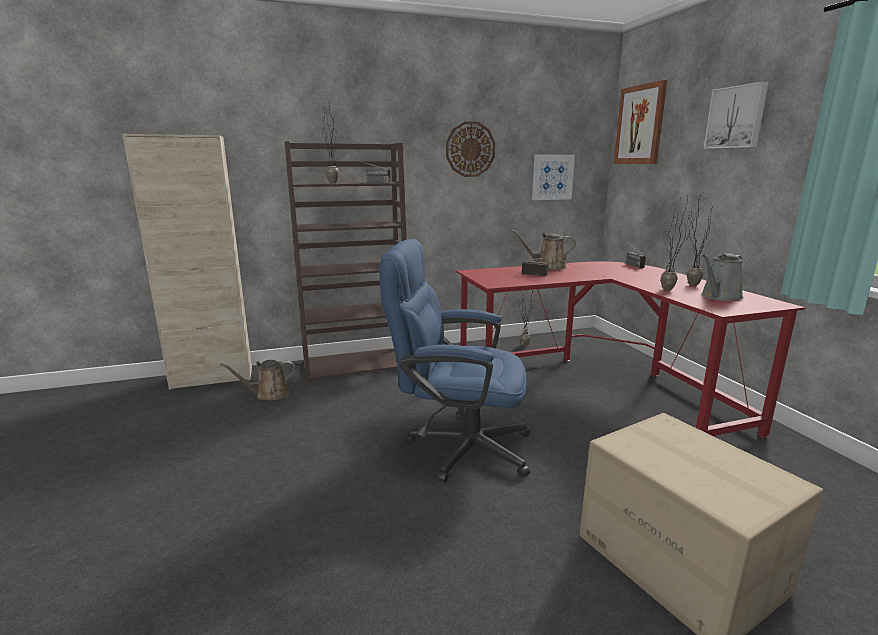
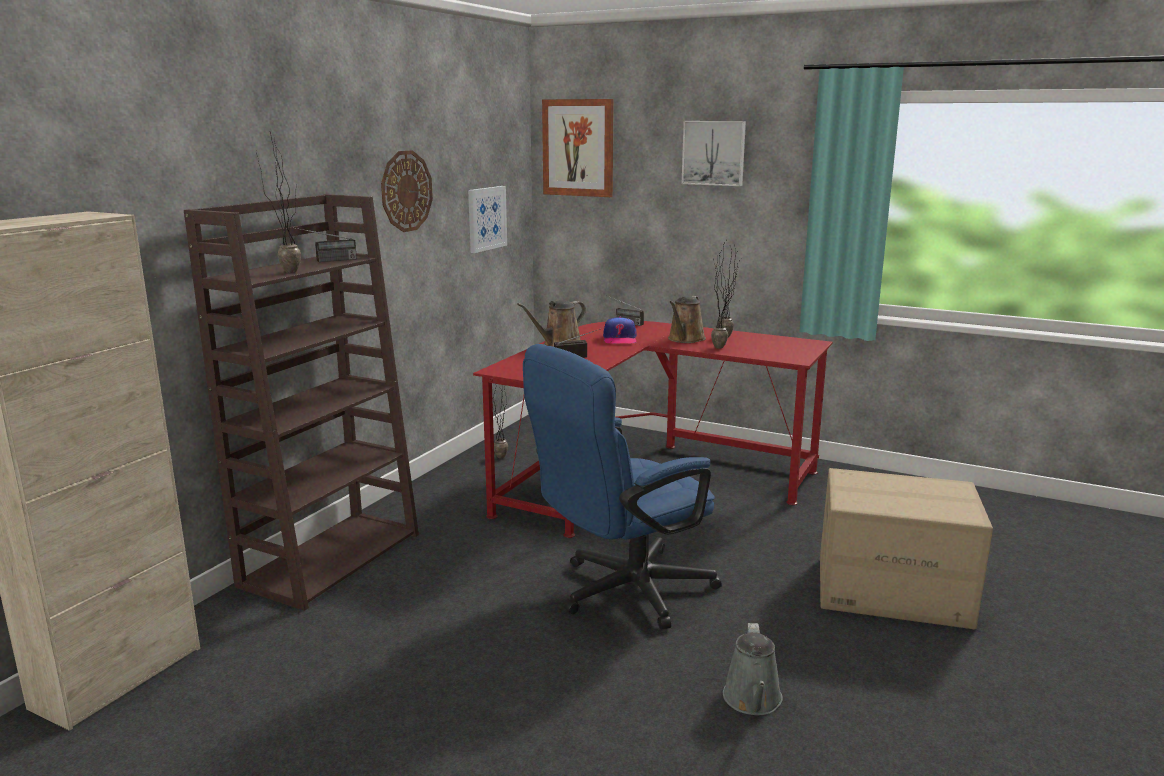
camera: 45 degrees left, 0 degrees up
brown watering can [220,360,295,401] -> brown watering can moved to [668,296,706,343]
grey watering can [701,253,744,301] -> grey watering can moved to [723,623,783,715]
none -> cap [603,316,637,343]

